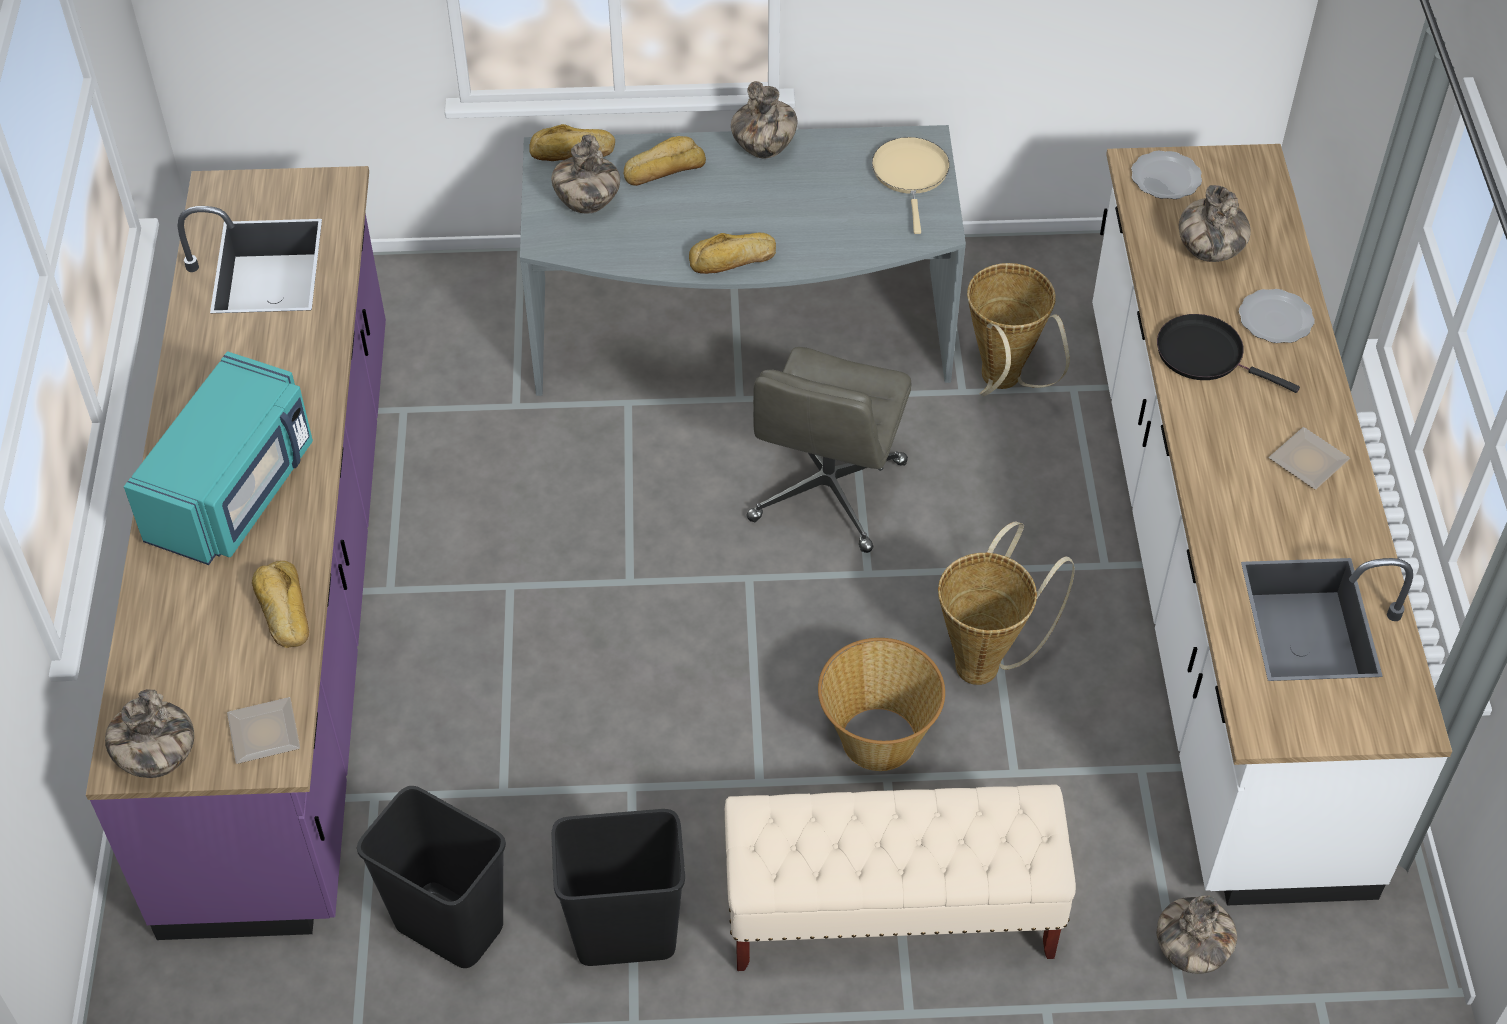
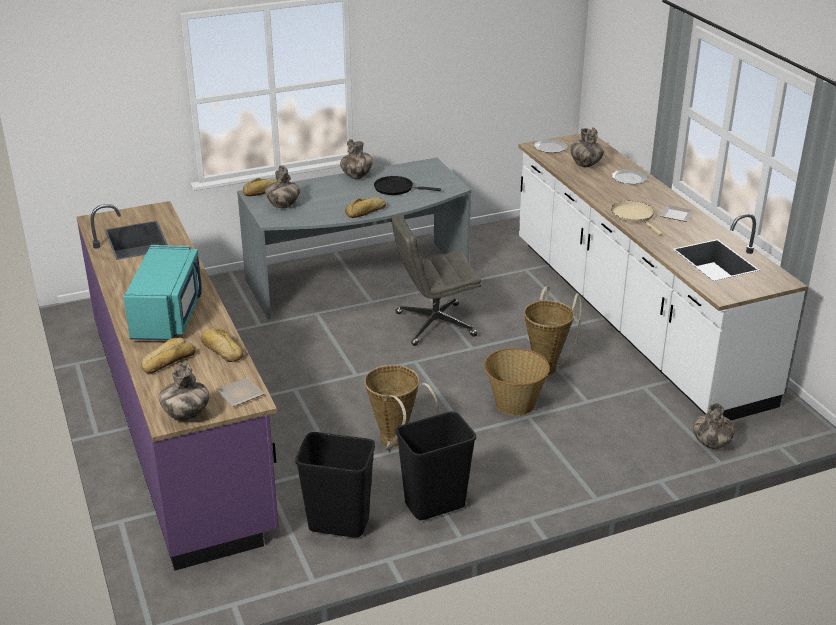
camera: 20 degrees left, 20 degrees down
bread [624,136,706,186] -> bread moved to [141,337,196,374]
beige bench [725,784,1076,971] -> none
grey office chair [746,347,911,553] -> grey office chair turned 75 degrees clockwise [391,214,481,346]
beige frying pan [872,137,950,234] -> beige frying pan moved to [611,201,662,235]
basket [967,263,1070,396] -> basket moved to [365,365,439,450]
black frying pan [1157,314,1300,393] -> black frying pan moved to [374,176,441,195]

